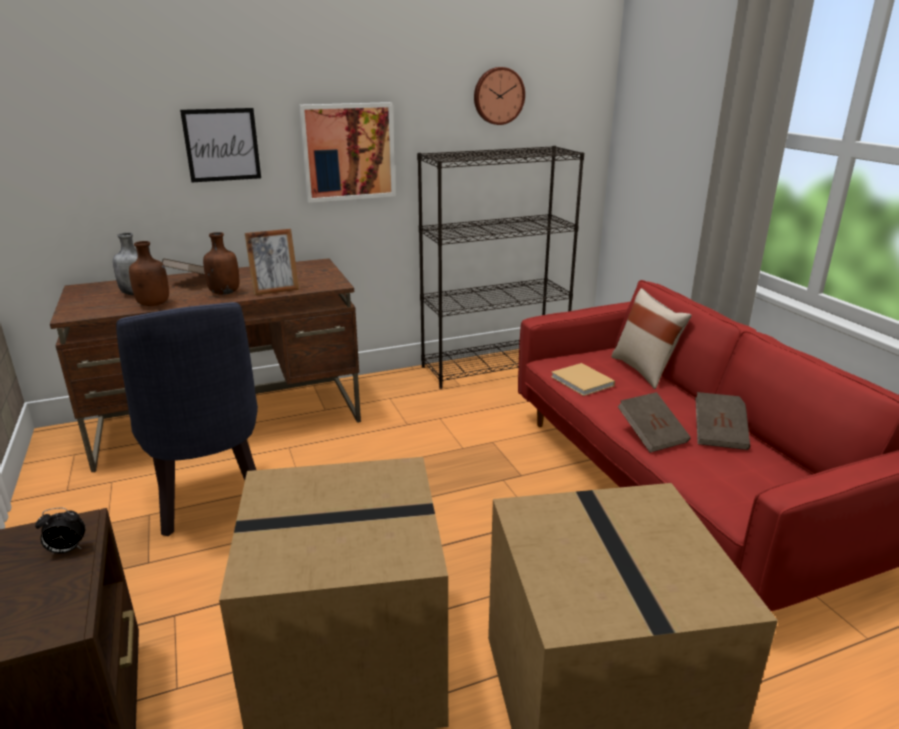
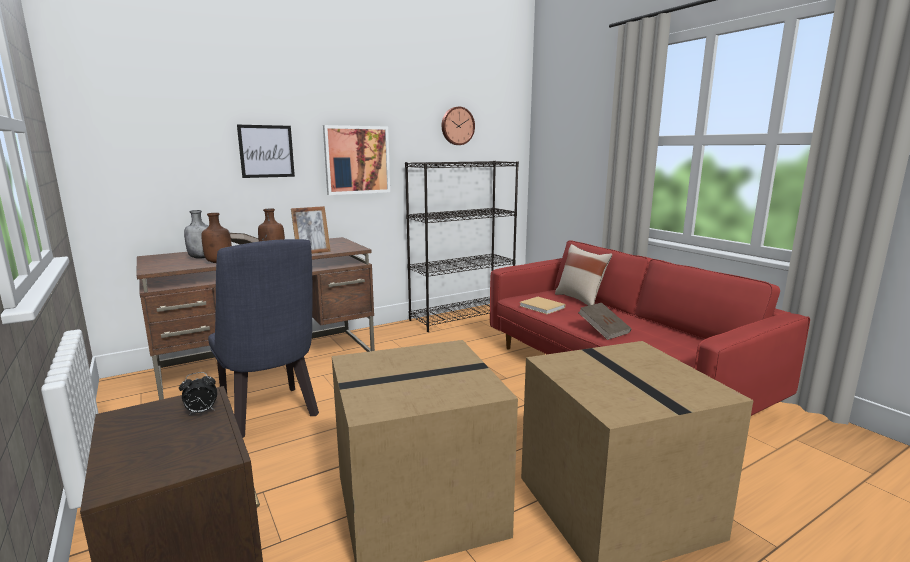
camera: 10 degrees left, 10 degrees down
brown book [695,392,750,450] -> none

